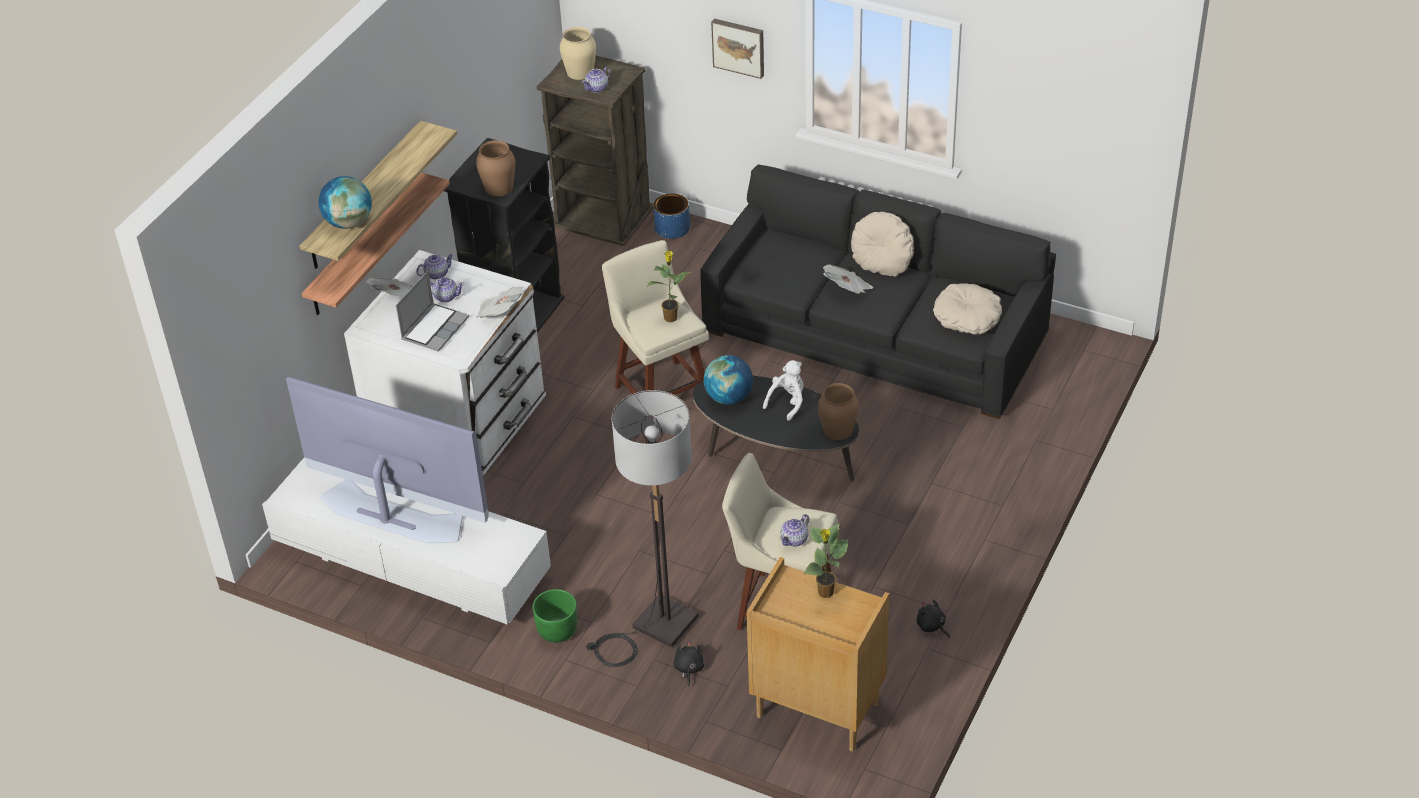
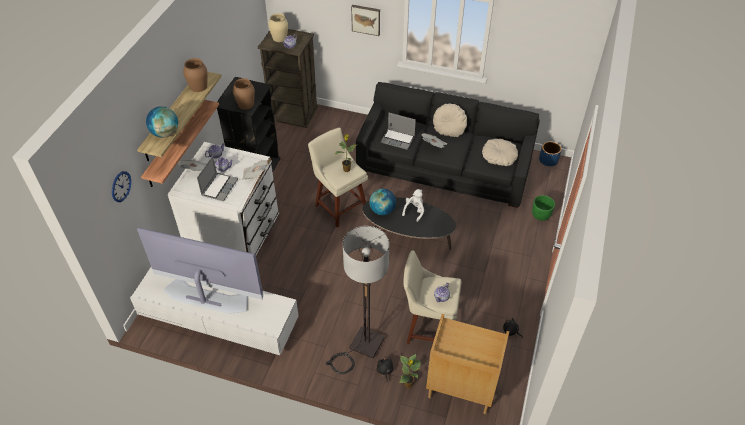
camera: 10 degrees left, 5 degrees up
green planter [532,589,577,643] -> green planter moved to [532,195,555,221]
blue planter [653,194,690,239] -> blue planter moved to [539,141,561,166]
potted plant [804,524,848,598] -> potted plant moved to [399,354,420,388]
brown vase [818,383,859,440] -> brown vase moved to [183,58,208,92]
none -> wall clock [112,171,131,202]
none -> laptop [381,113,416,150]

